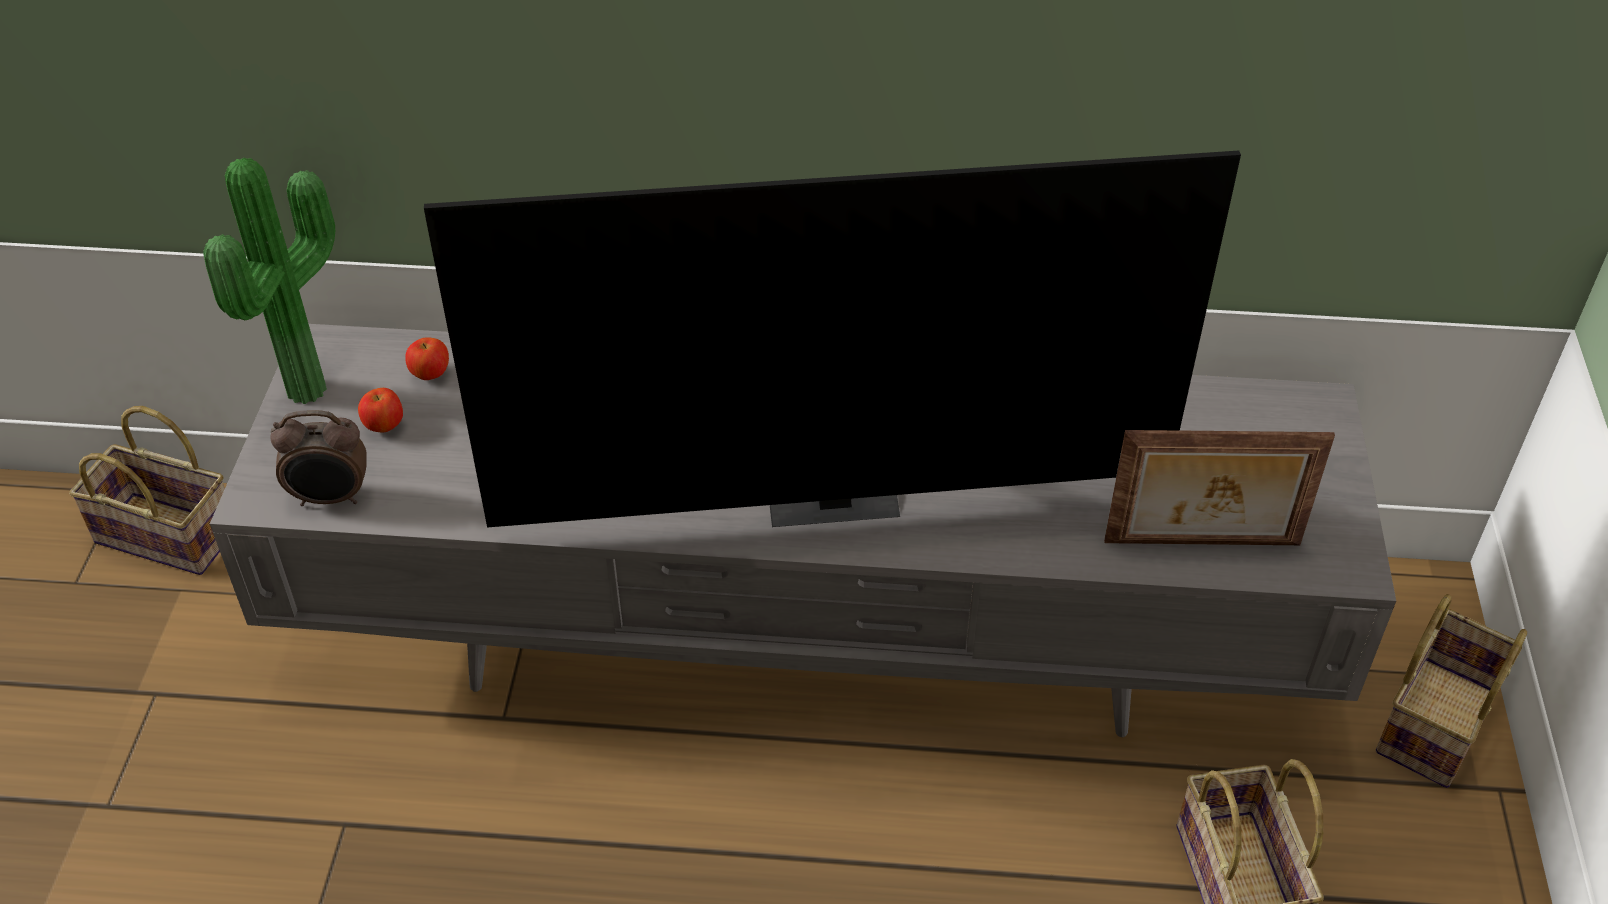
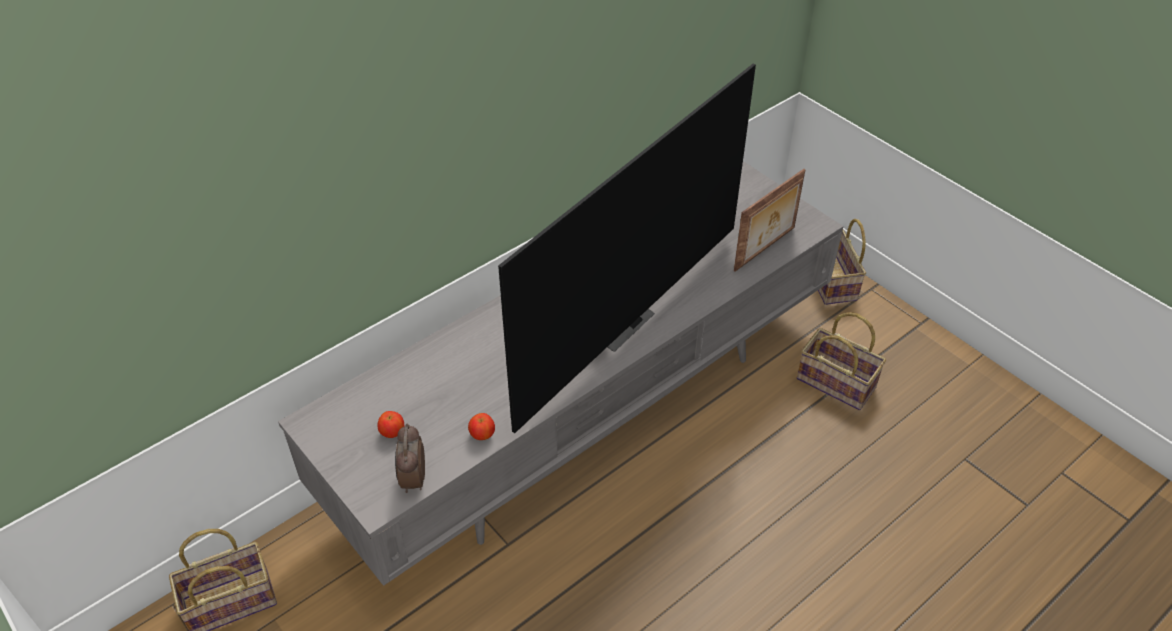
camera: 45 degrees left, 0 degrees up
potted plant [203,158,335,404] -> none
alarm clock [270,410,367,506] -> alarm clock turned 135 degrees clockwise [395,423,425,493]
apple [405,337,449,380] -> apple moved to [468,413,495,440]

